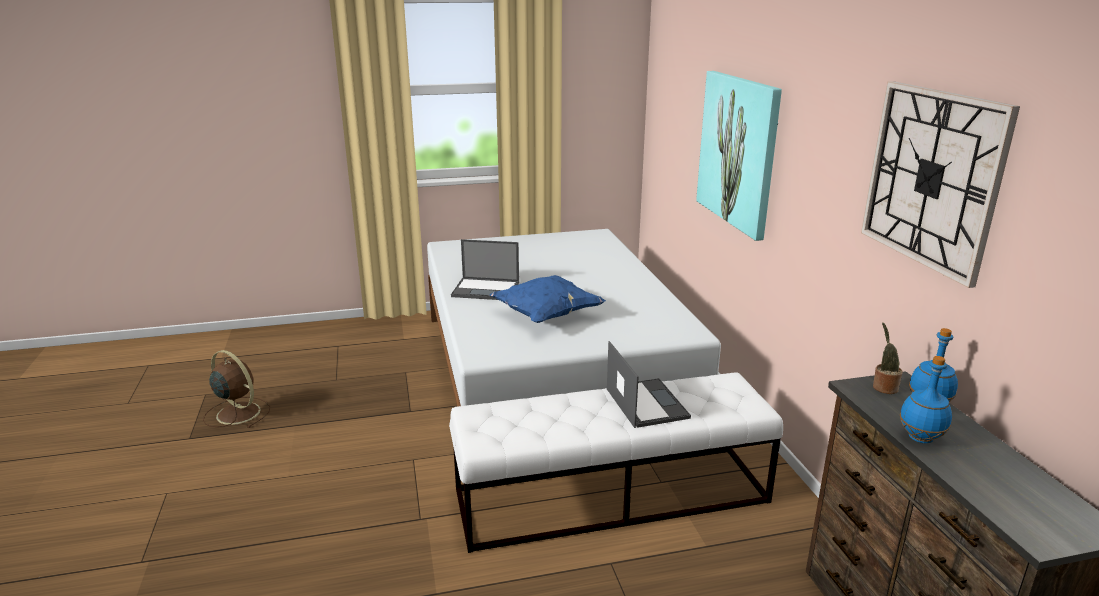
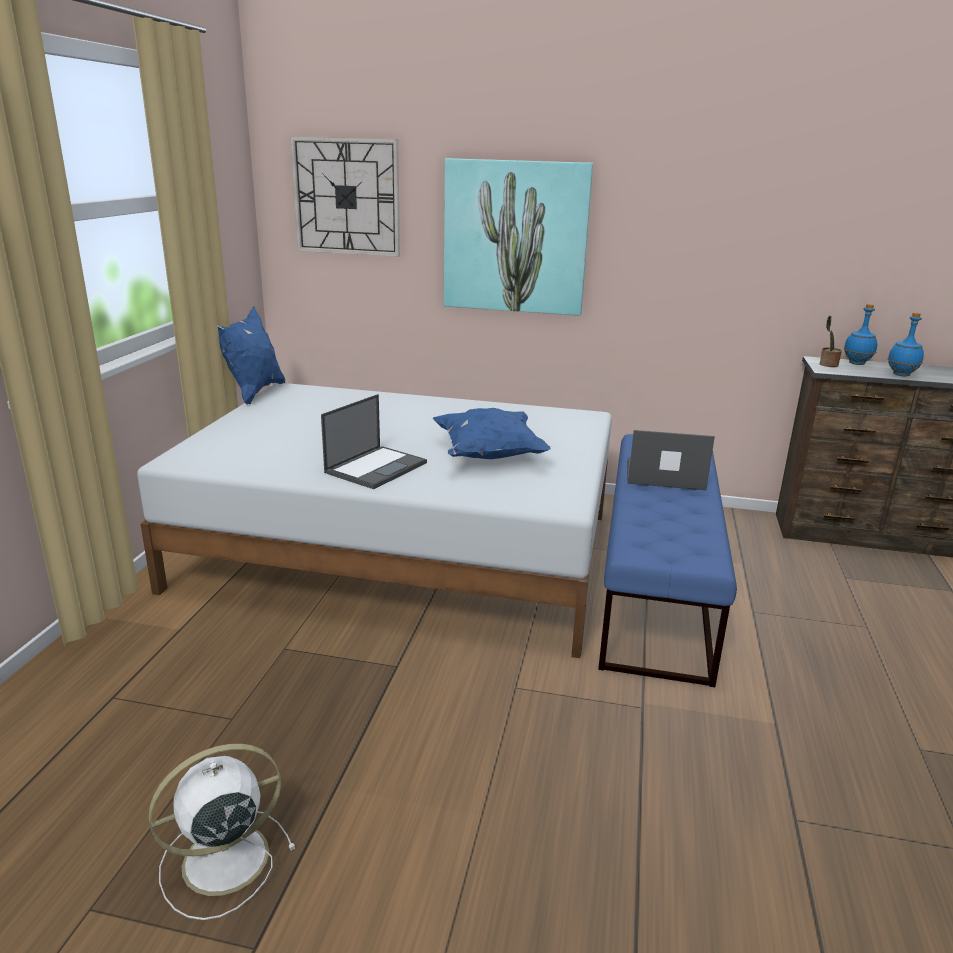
camera: 65 degrees left, 0 degrees up
brown fan [203,350,270,428] -> white fan [148,744,295,920]
white bench [449,372,783,553] -> blue bench [598,434,737,687]
wall clock [861,81,1020,288] -> wall clock moved to [290,136,400,257]
none -> blue pillow [217,307,285,405]

